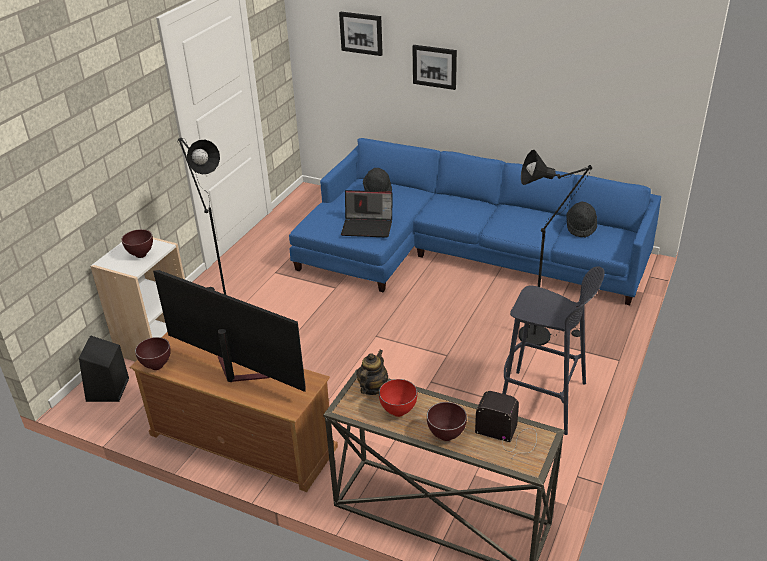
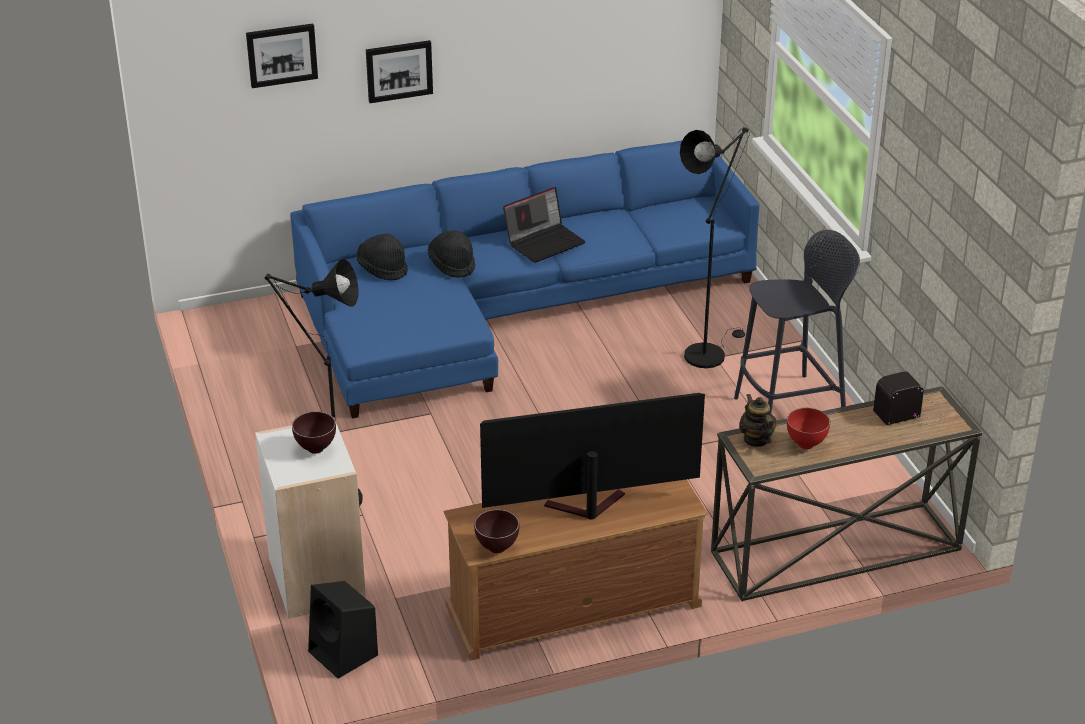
camera: 45 degrees left, 0 degrees up
laptop [341,190,392,238] -> laptop moved to [503,187,586,263]
brown bowl [427,402,467,441] -> none
black hat [566,202,597,238] -> black hat moved to [428,230,475,278]

